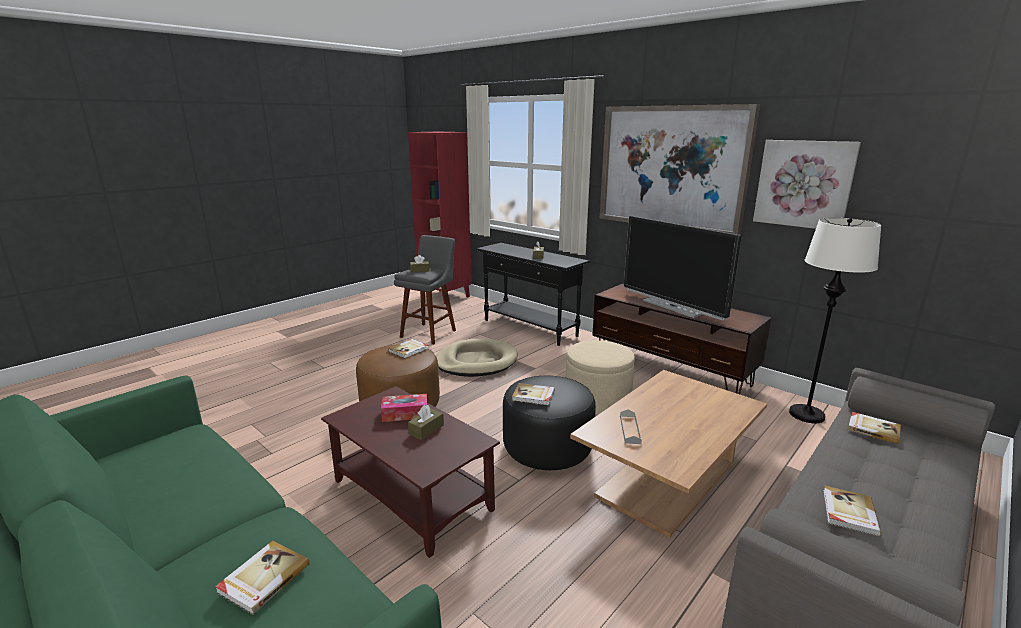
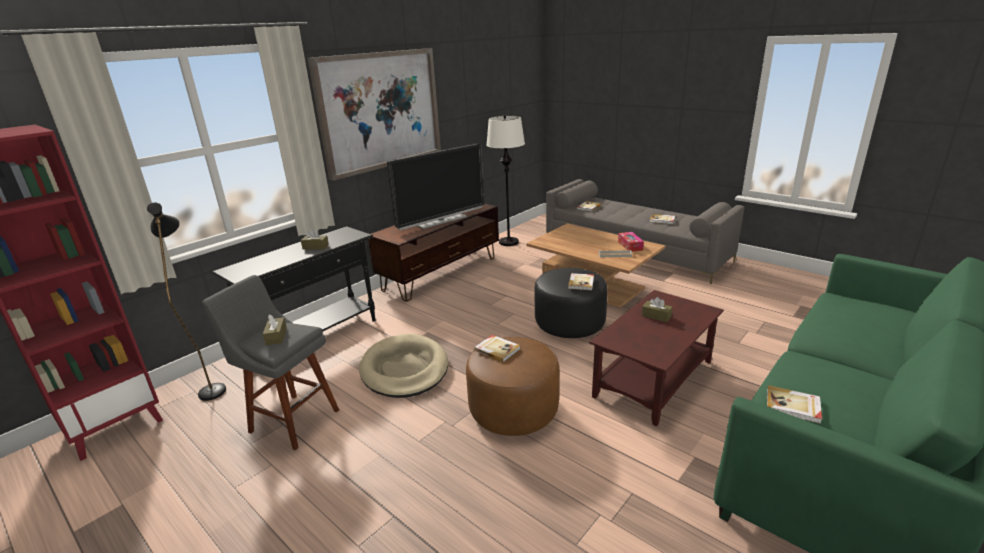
camera: 90 degrees left, 5 degrees up
book [215,541,310,615] -> book moved to [767,385,822,424]
tissue box [381,394,428,422] -> tissue box moved to [618,232,644,252]
beige ottoman [566,340,635,415] -> none
picture [753,140,861,229] -> none
none -> black floor lamp [147,203,226,401]

